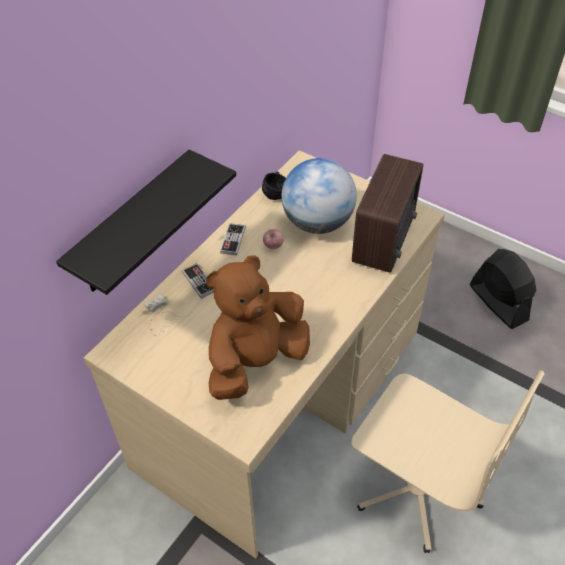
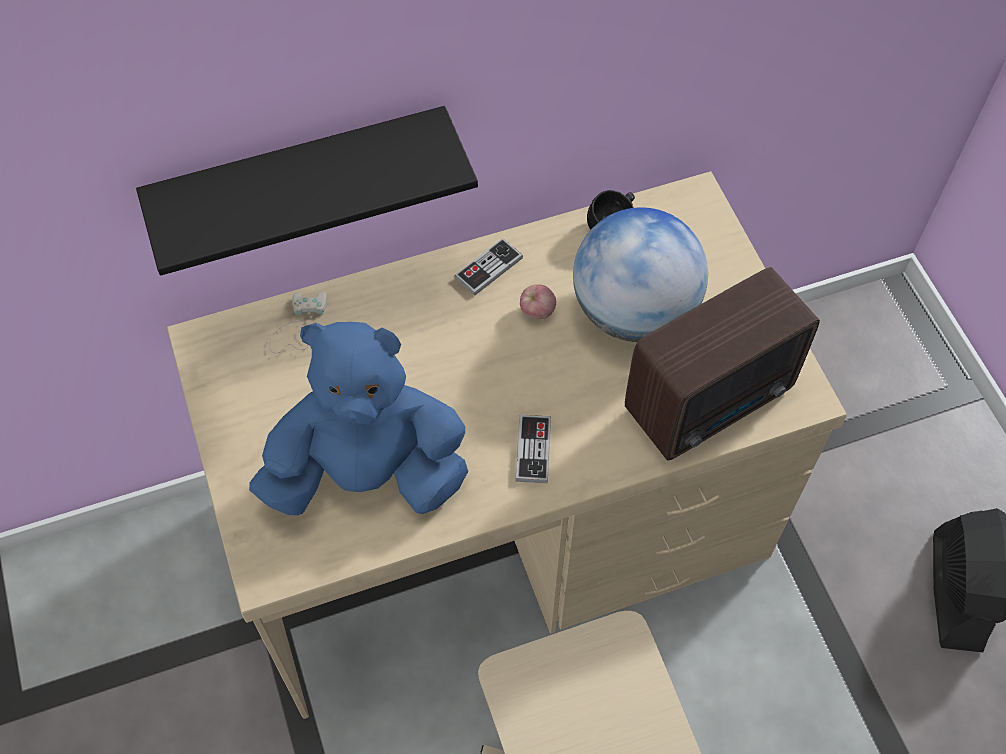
camera: 35 degrees right, 10 degrees up
game controller [182,263,214,299] -> game controller moved to [515,415,551,483]
brown plush toy [206,256,310,400] -> blue plush toy [249,322,468,516]

